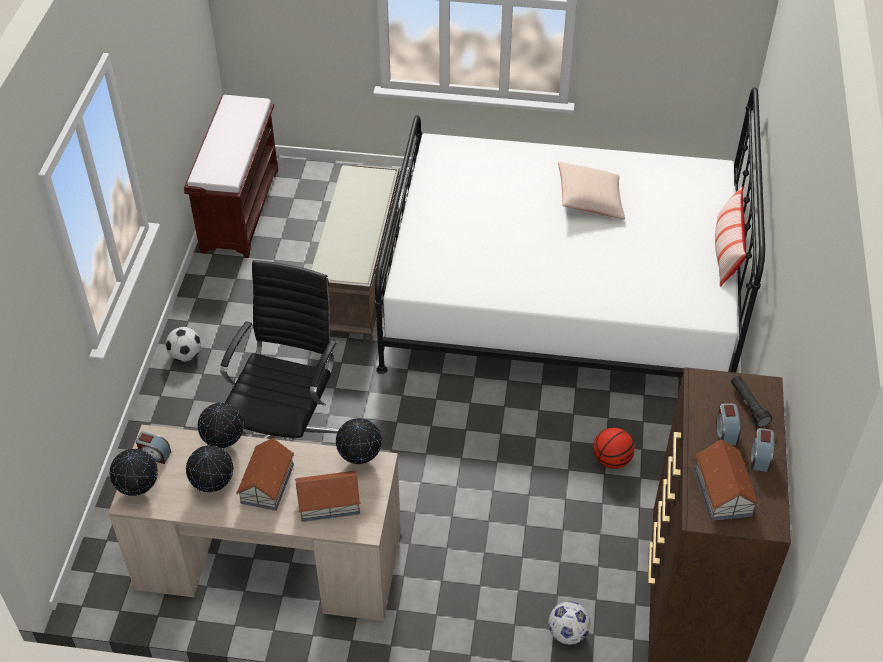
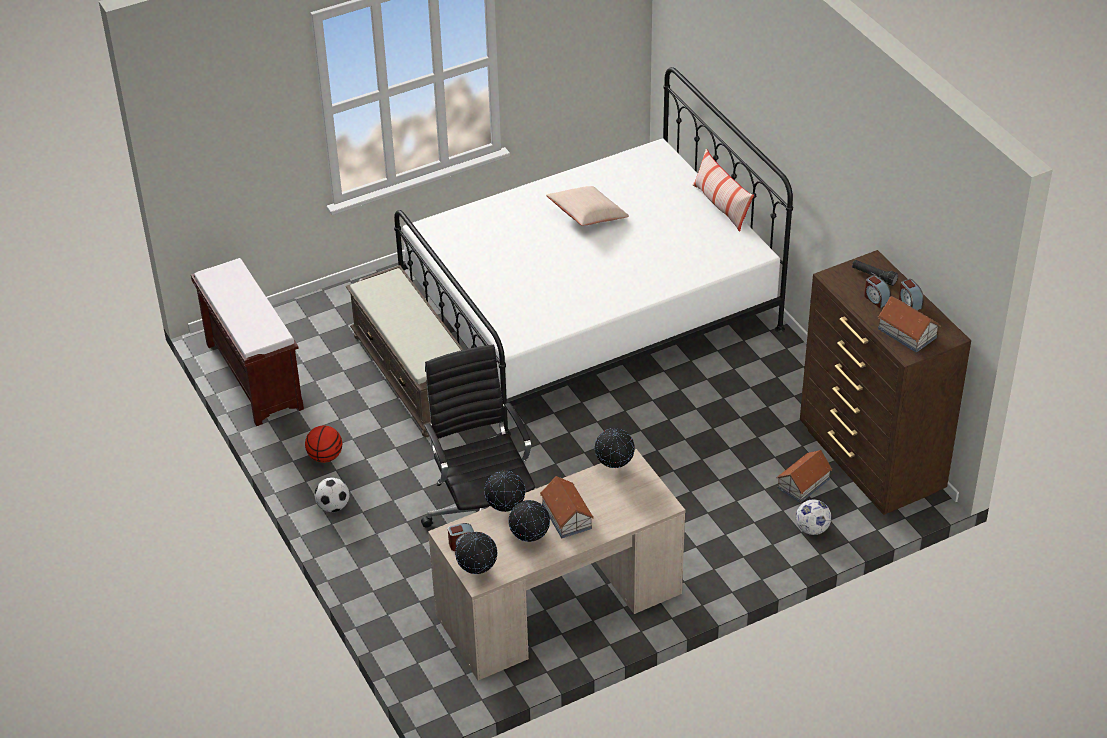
camera: 35 degrees left, 5 degrees down
toy house [295,471,361,522] -> toy house moved to [777,450,832,503]
basketball [593,428,635,469] -> basketball moved to [305,425,342,463]

